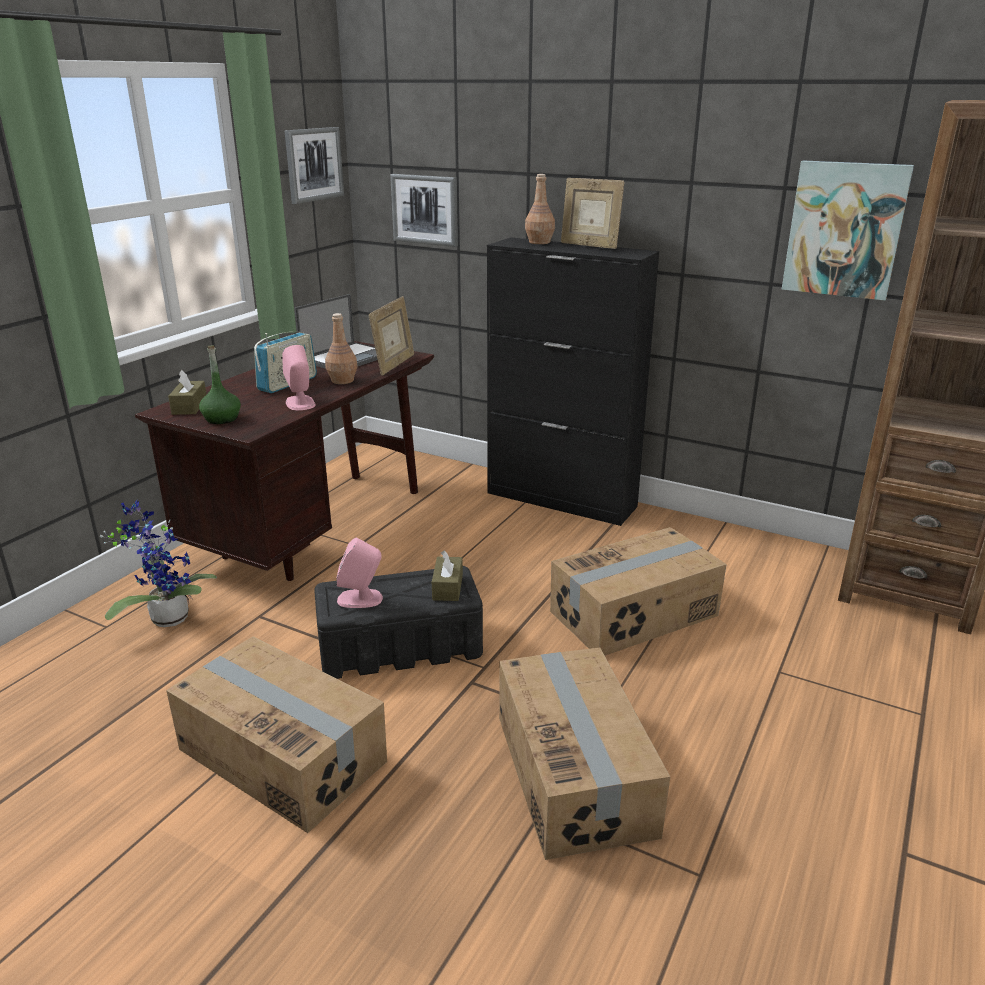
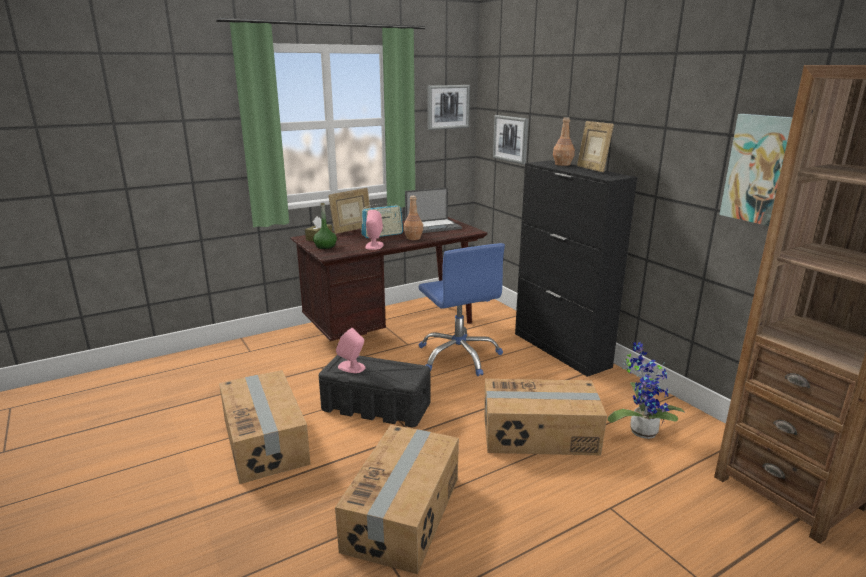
camera: 30 degrees right, 5 degrees down
potted plant [100,500,217,627] -> potted plant moved to [608,342,685,439]
picture frame [369,296,414,375] -> picture frame moved to [328,188,370,234]
brown tissue box [432,550,463,601] -> none
none -> blue office chair [418,243,505,376]

